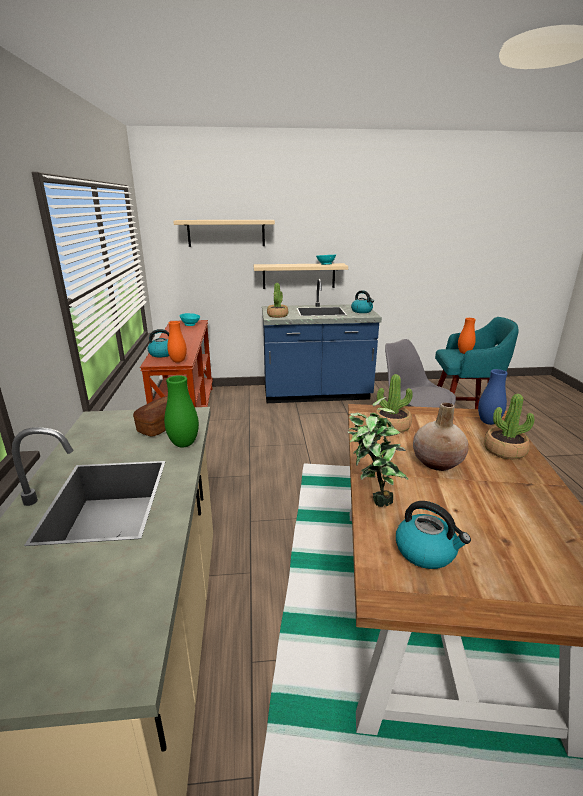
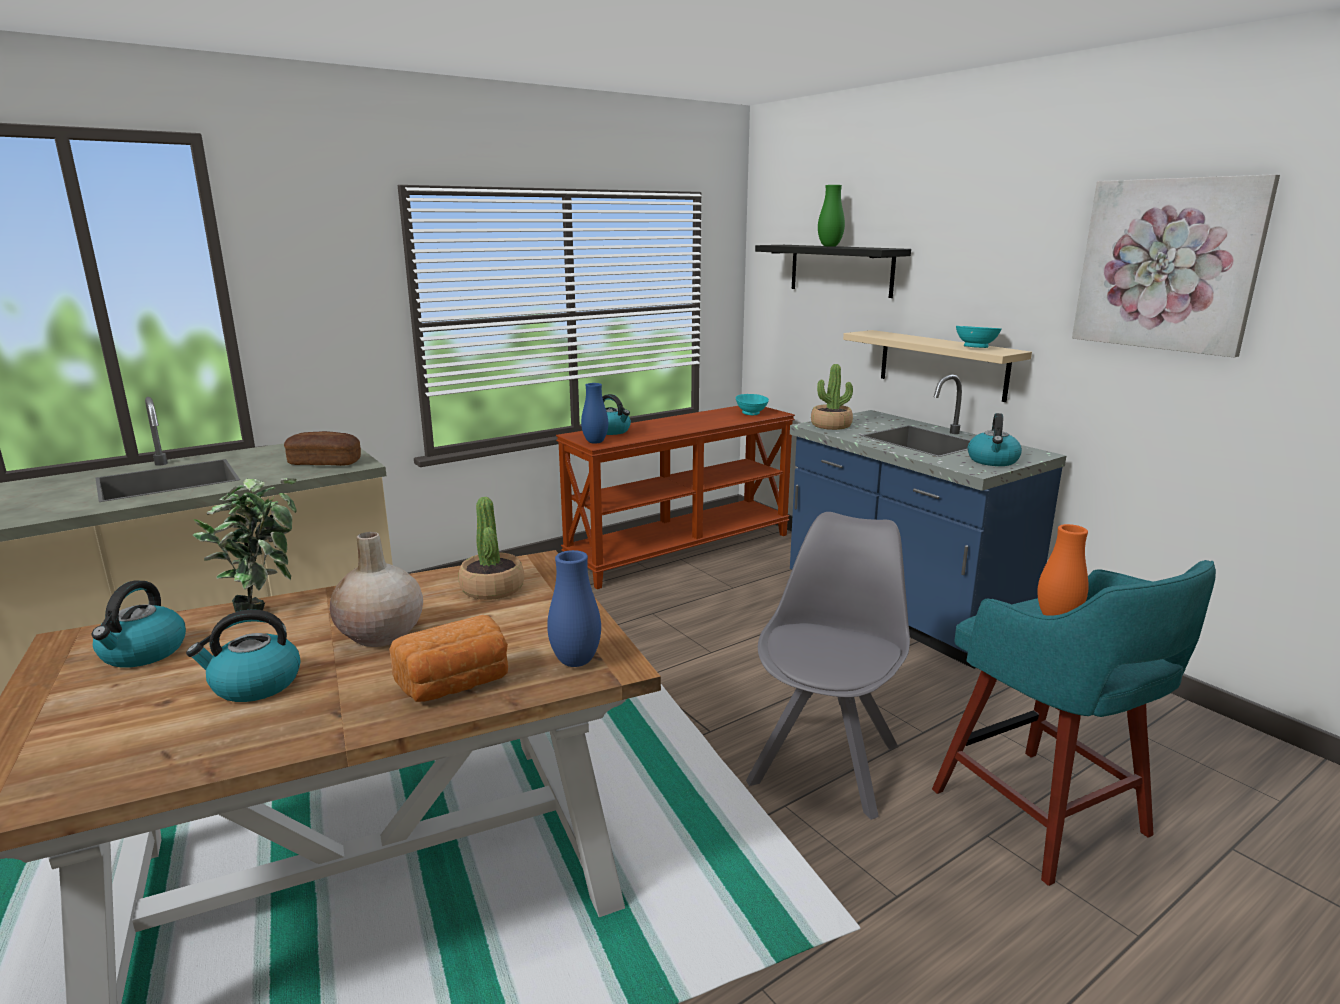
camera: 60 degrees right, 5 degrees down
green vase [164,375,199,447] -> green vase moved to [818,185,845,247]
orange vase [167,321,187,363] -> blue vase [581,383,608,444]
beige shelf [173,220,275,247] -> black shelf [755,245,911,298]
potted plant [484,394,534,459] -> bread [389,615,508,702]
none -> kettle [186,609,300,702]
none -> picture [1072,174,1280,357]

